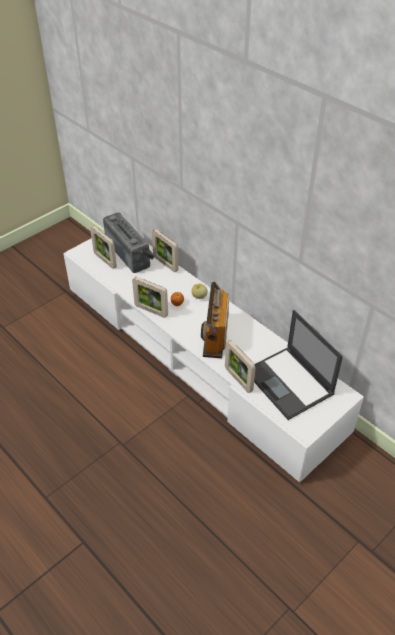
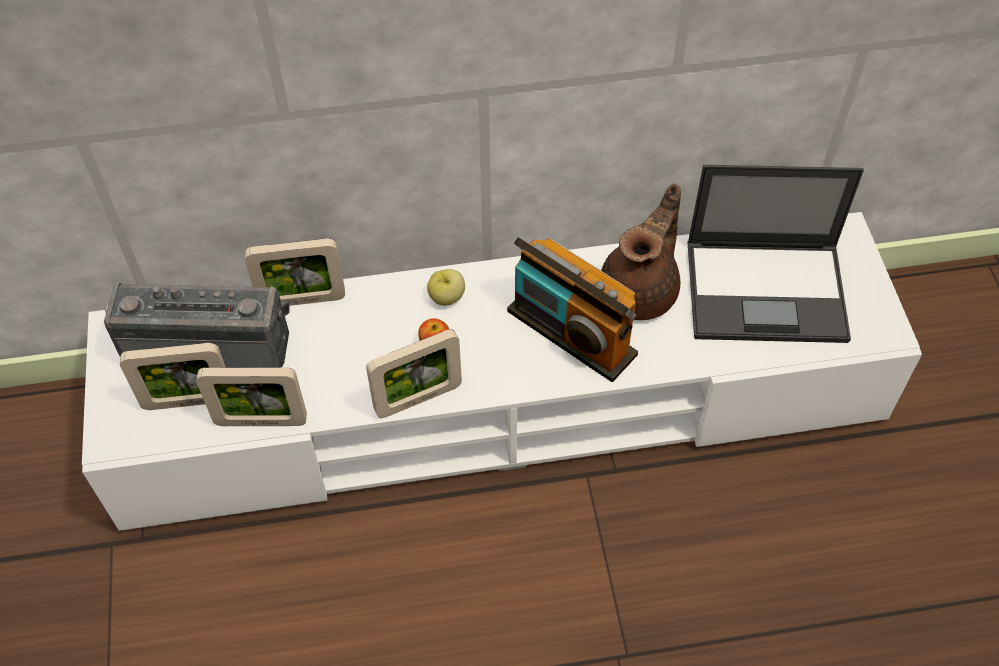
camera: 55 degrees left, 10 degrees up
picture frame [225,340,255,393] -> picture frame moved to [196,367,307,426]
none -> brown teapot [601,183,681,320]

